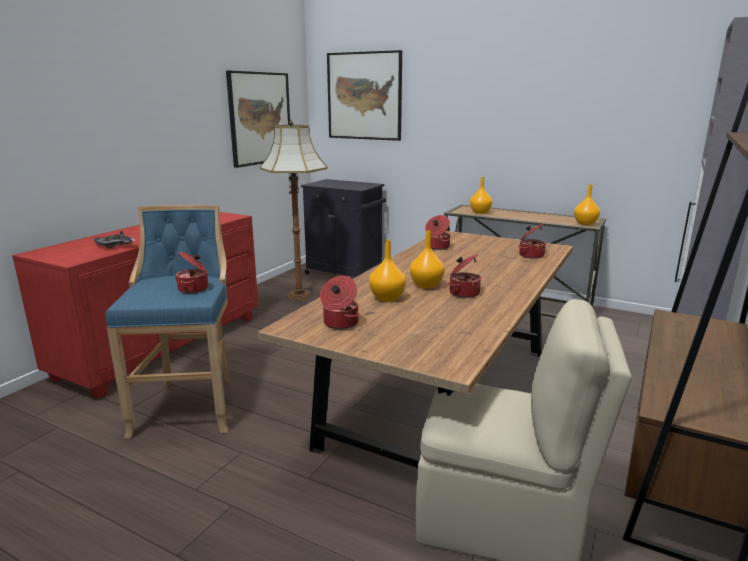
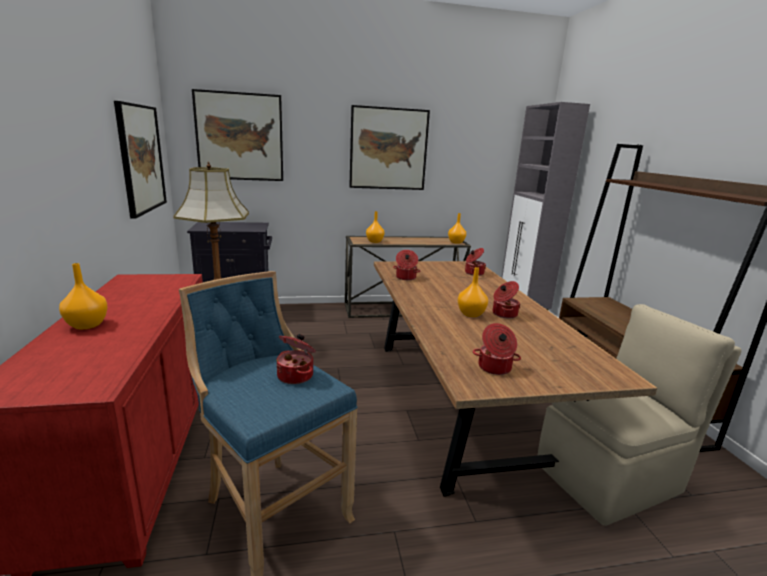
camera: 40 degrees left, 0 degrees up
grey tray [92,231,135,248] -> none
orange vase [369,240,406,302] -> orange vase moved to [59,263,108,329]
none -> picture [349,105,430,190]

